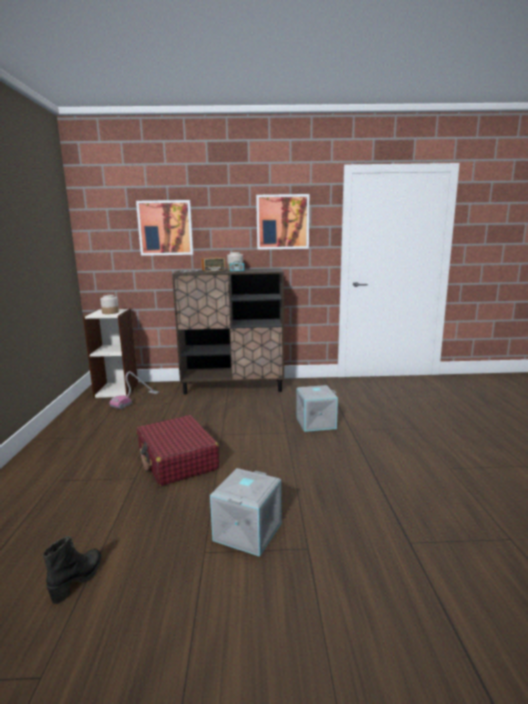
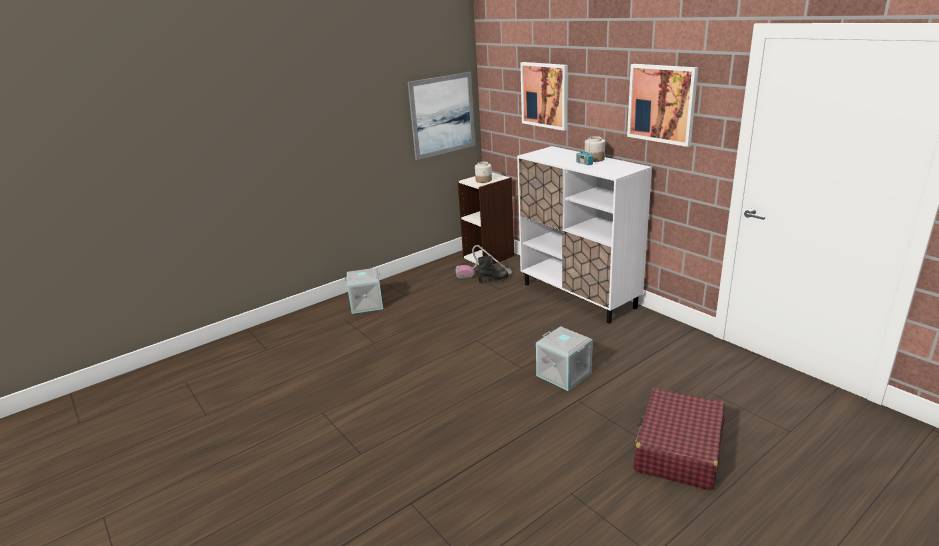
camera: 55 degrees right, 10 degrees up
black boot [43,536,101,604] -> black boot moved to [478,256,509,284]
red suitcase [137,415,219,486] -> red suitcase moved to [634,388,725,490]
brown cabinet [172,269,284,395] -> white cabinet [517,146,652,323]
radio [179,257,225,272] -> none
grey storage box [210,468,281,557] -> grey storage box moved to [345,268,383,314]
none -> picture [408,72,475,160]

